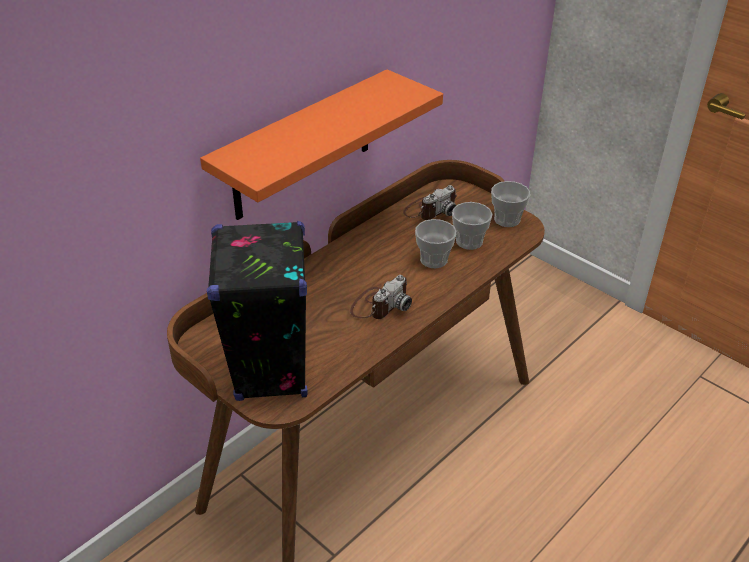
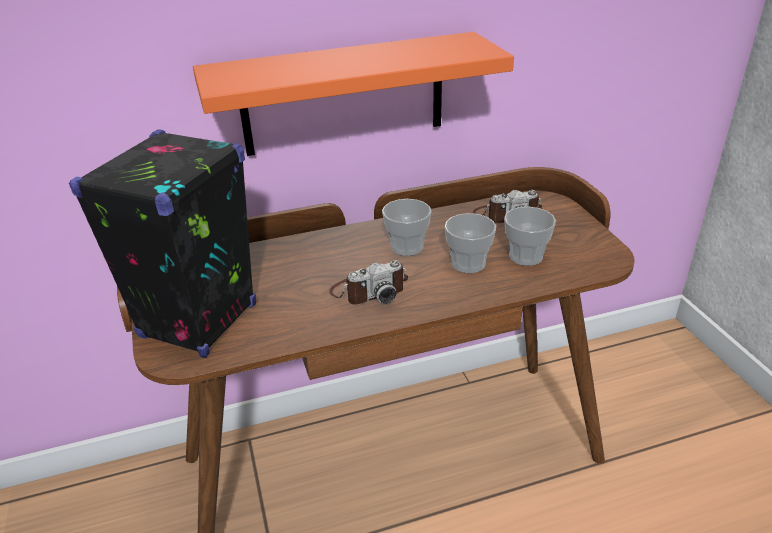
camera: 30 degrees right, 5 degrees down
cup [491,181,530,227] -> cup moved to [382,199,431,256]

